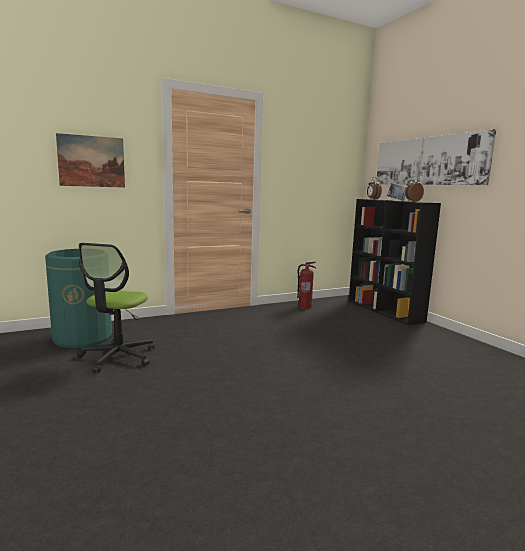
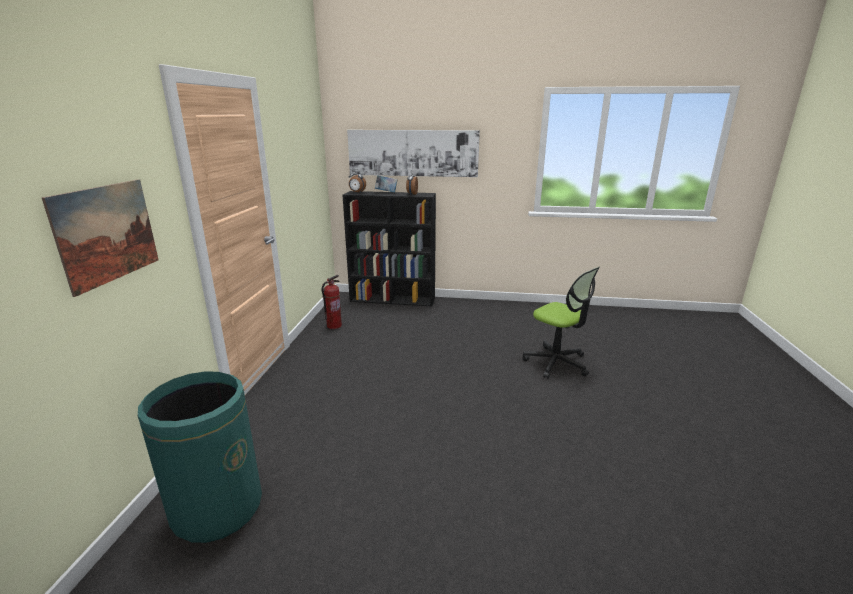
camera: 55 degrees left, 10 degrees up
office chair [77,243,154,373] -> office chair moved to [523,267,600,379]

